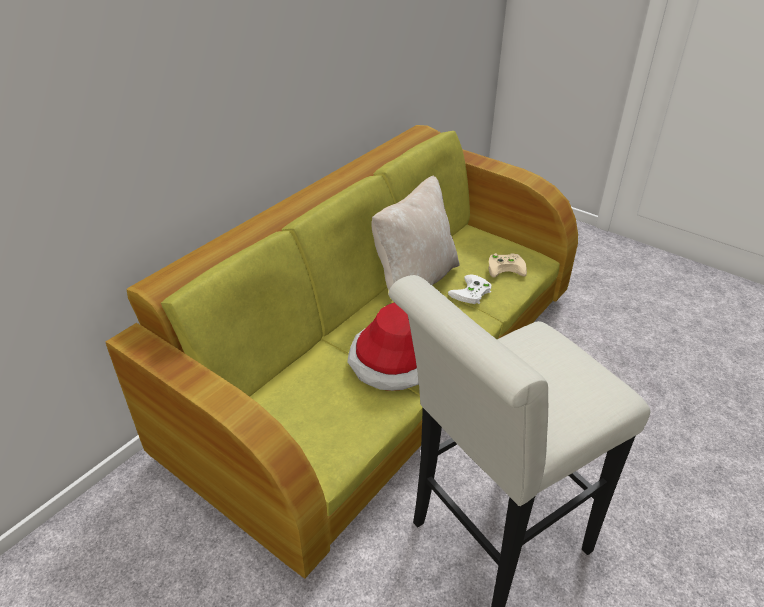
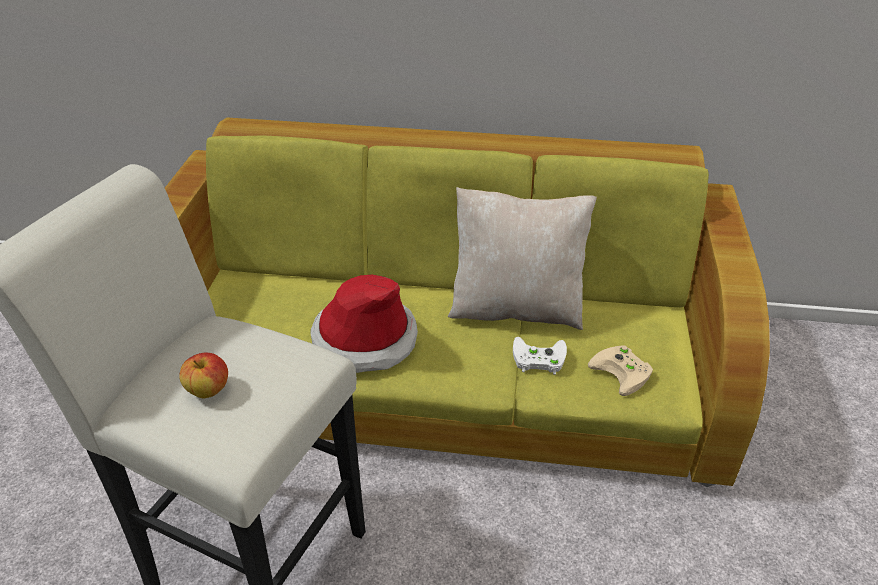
camera: 60 degrees right, 0 degrees up
none -> apple [179,353,228,398]

